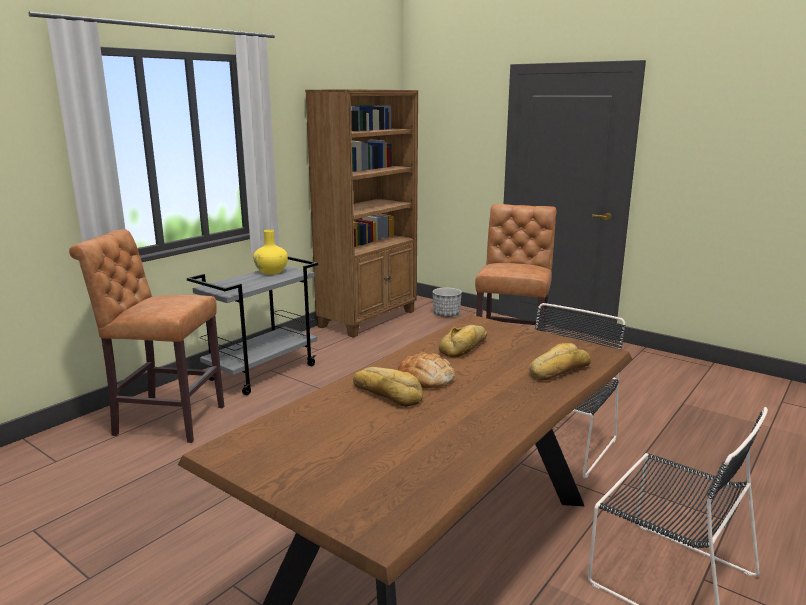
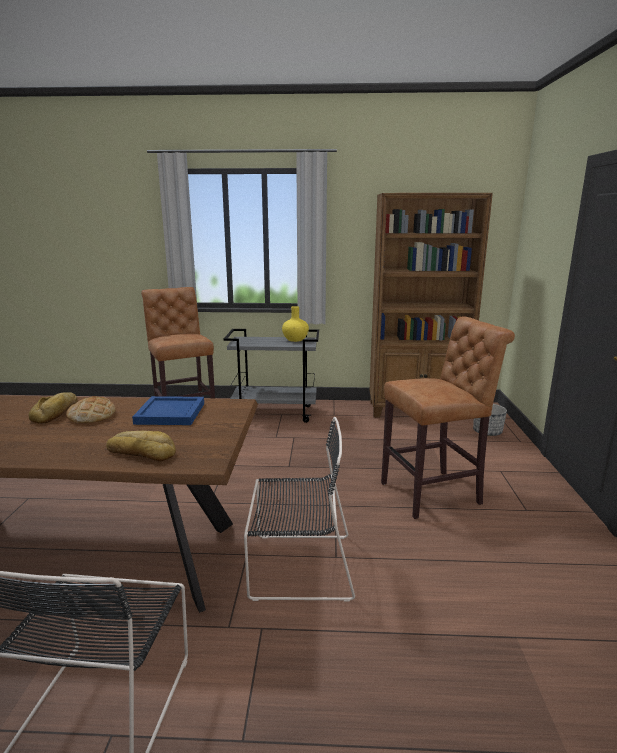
camera: 55 degrees right, 0 degrees up
bread [439,325,487,358] -> blue tray [132,396,204,425]

